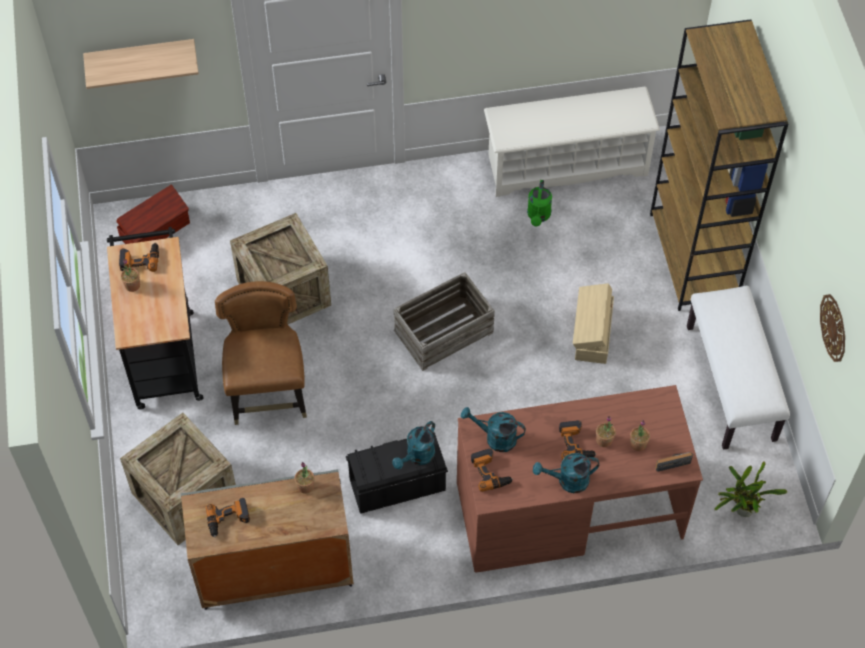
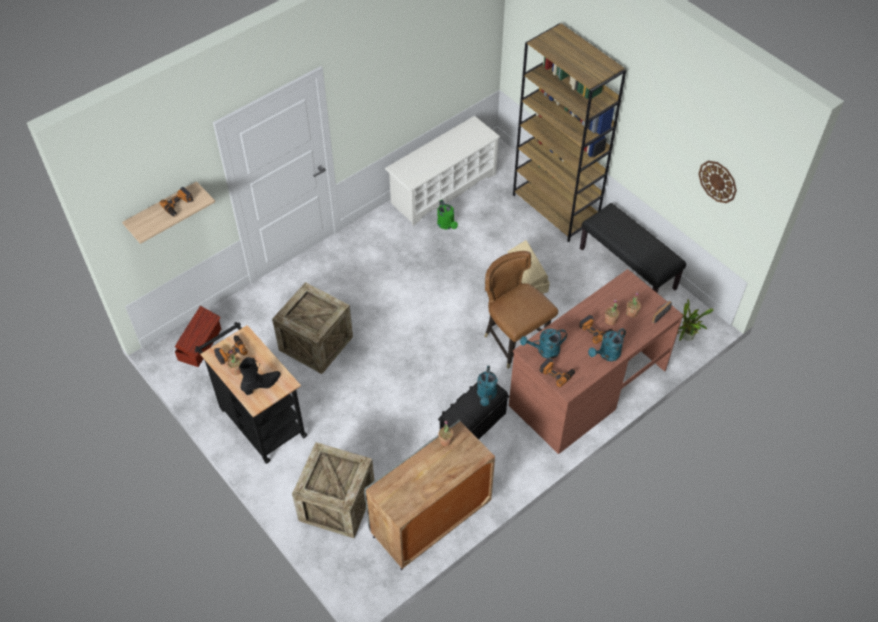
camera: 30 degrees left, 5 degrees down
power drill [206,498,250,538] -> power drill moved to [160,187,193,216]
brown chair [215,281,307,425] -> brown chair moved to [484,251,558,369]
crate [394,272,495,371] -> none
white bench [687,286,790,450] -> black bench [580,203,686,293]
none -> black boot [239,357,281,395]

